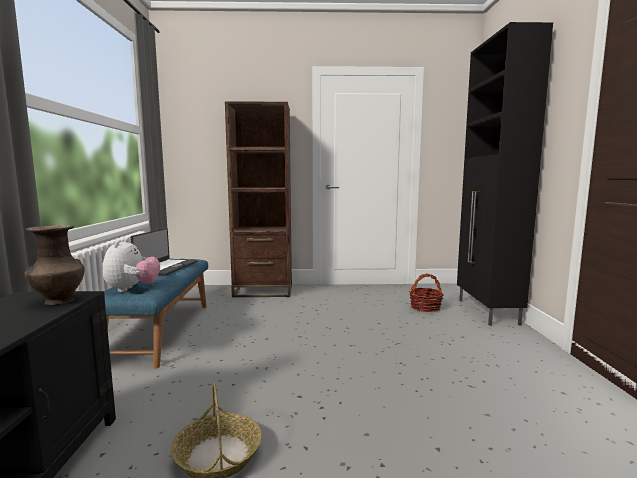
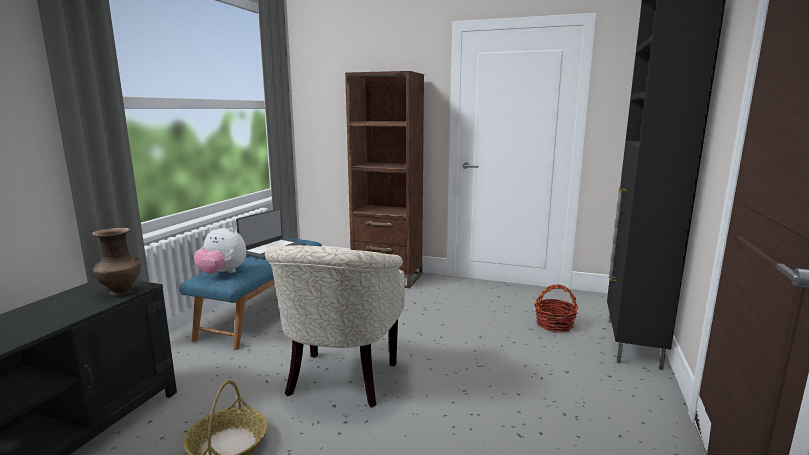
camera: 20 degrees right, 5 degrees up
plush toy [103,239,160,292] -> plush toy turned 90 degrees clockwise [194,226,246,274]
none -> beige armchair [265,245,405,407]

